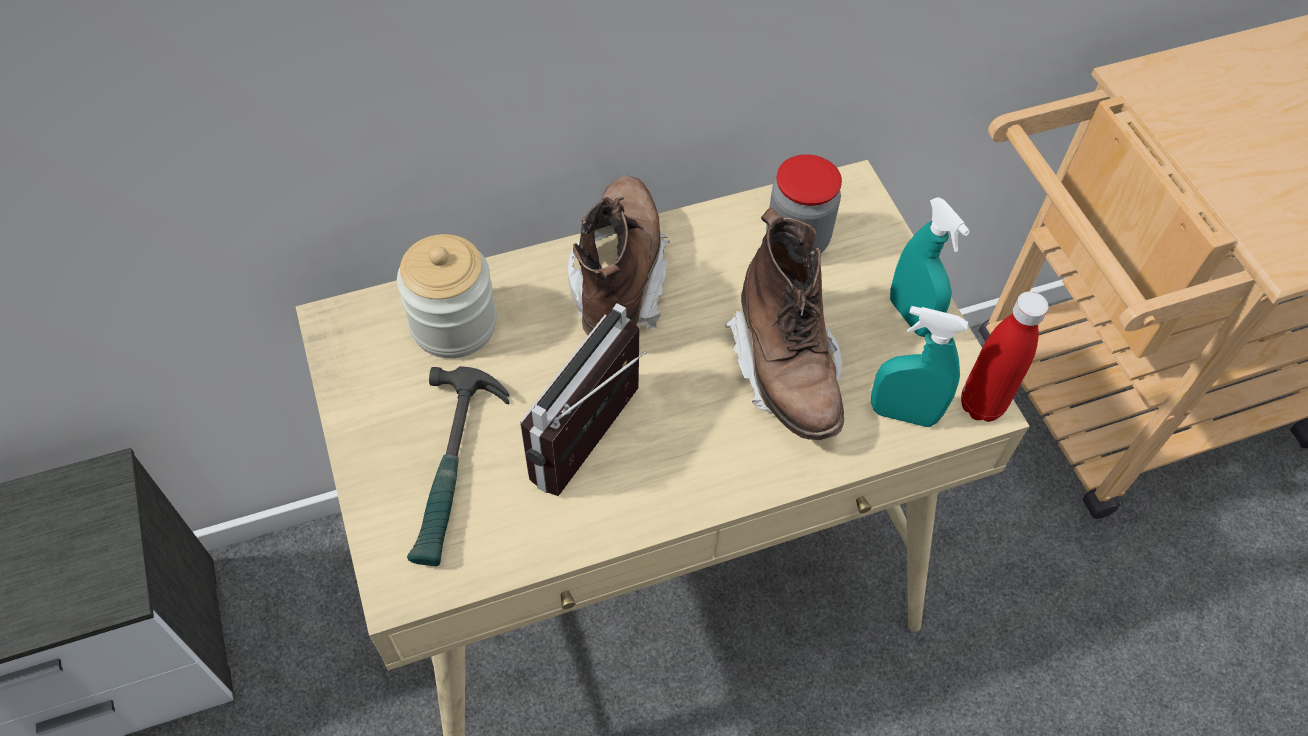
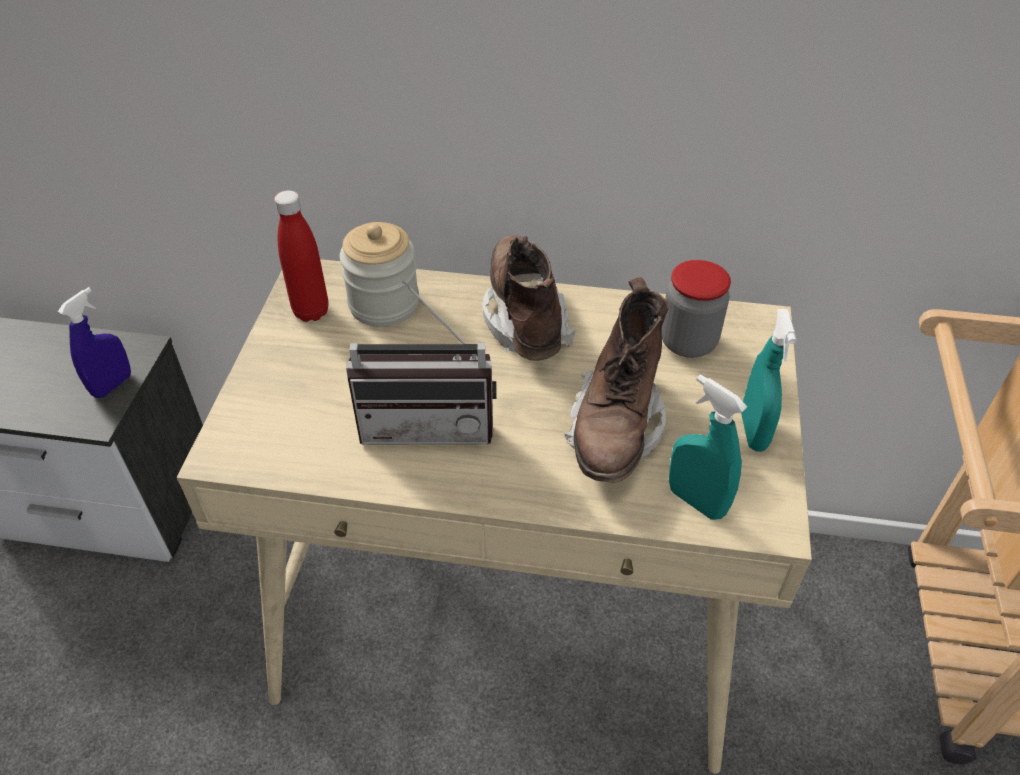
camera: 30 degrees right, 10 degrees down
hammer [407,366,510,566] -> none
radio [520,303,647,496] -> radio turned 150 degrees counterclockwise [346,281,497,445]
brown boot [568,176,670,335] -> brown boot turned 45 degrees counterclockwise [482,235,575,360]
red bottle [961,291,1049,422] -> red bottle moved to [274,190,329,322]
none -> blue spray bottle [58,287,131,398]

